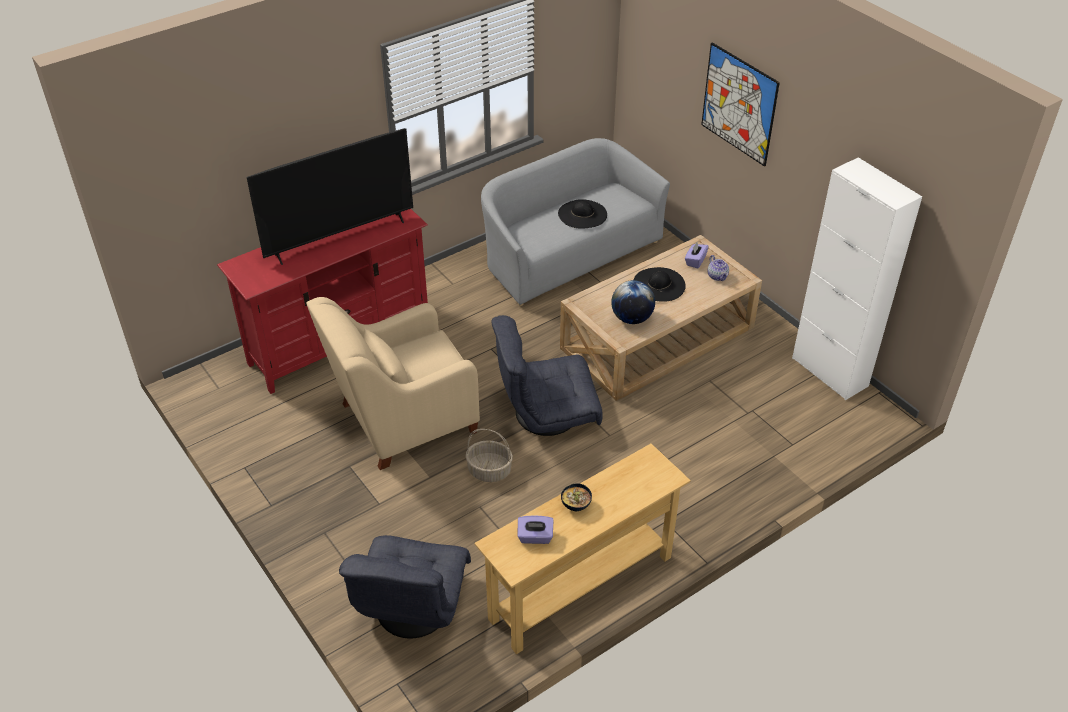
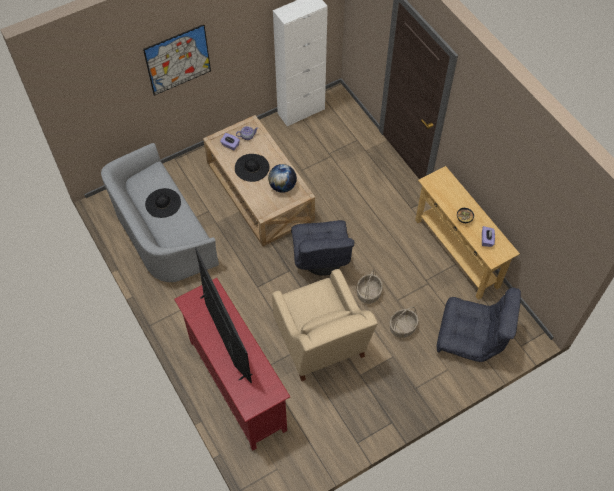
camera: 85 degrees left, 15 degrees up
none -> basket [390,307,419,338]

